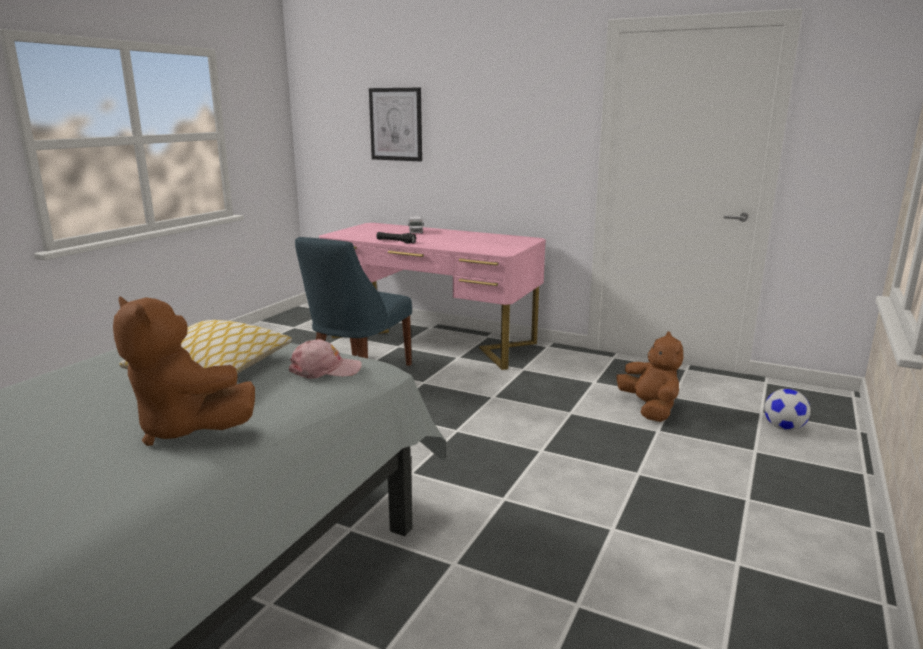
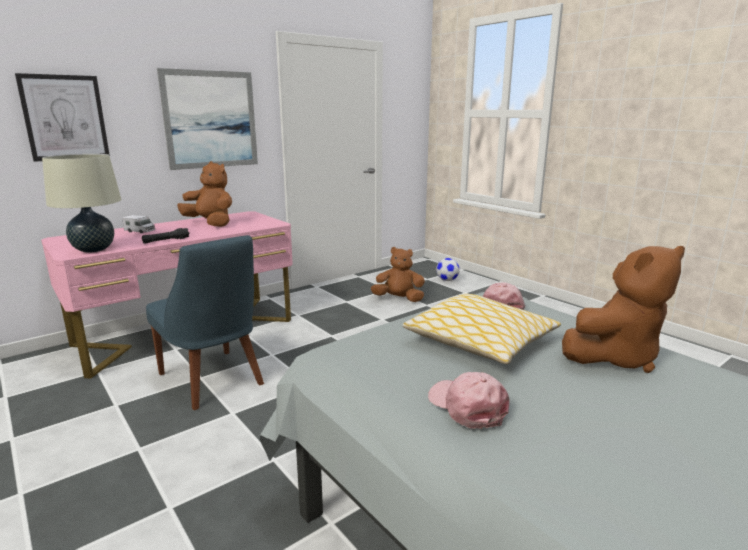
camera: 65 degrees left, 0 degrees up
none -> beige table lamp [42,154,121,253]
none -> picture [157,68,258,170]
none -> brown plush toy [177,161,232,227]
none -> pink cap [428,372,509,429]

